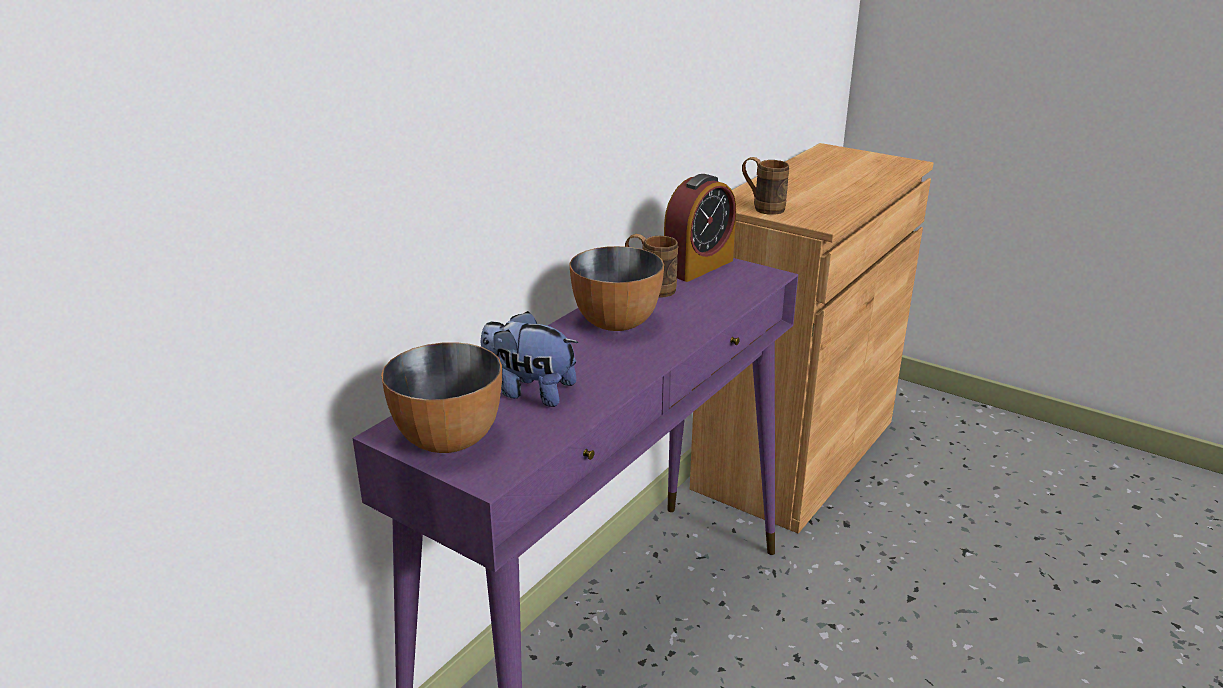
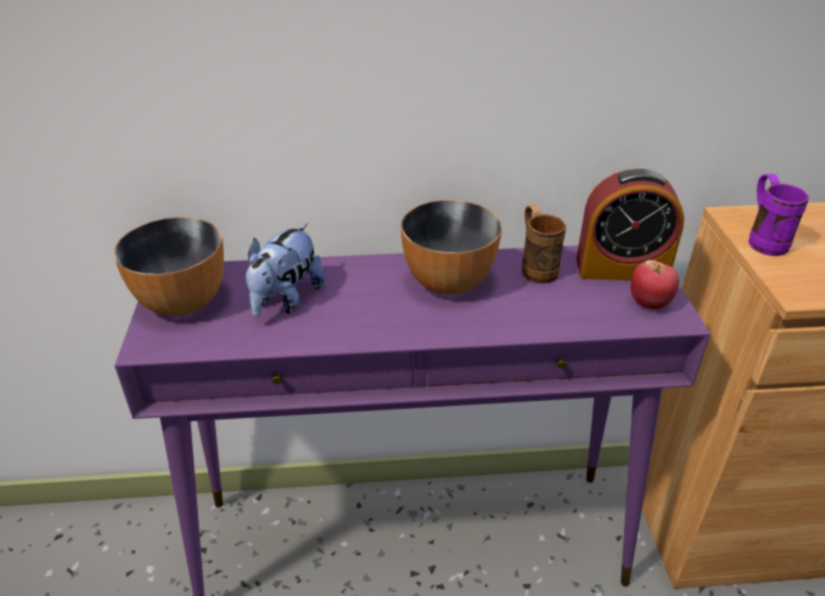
camera: 50 degrees right, 10 degrees up
plush toy [481,311,579,407] -> plush toy turned 135 degrees counterclockwise [246,223,325,318]
brown mug [742,157,789,215] -> purple mug [749,174,809,256]
none -> apple [631,260,679,310]

